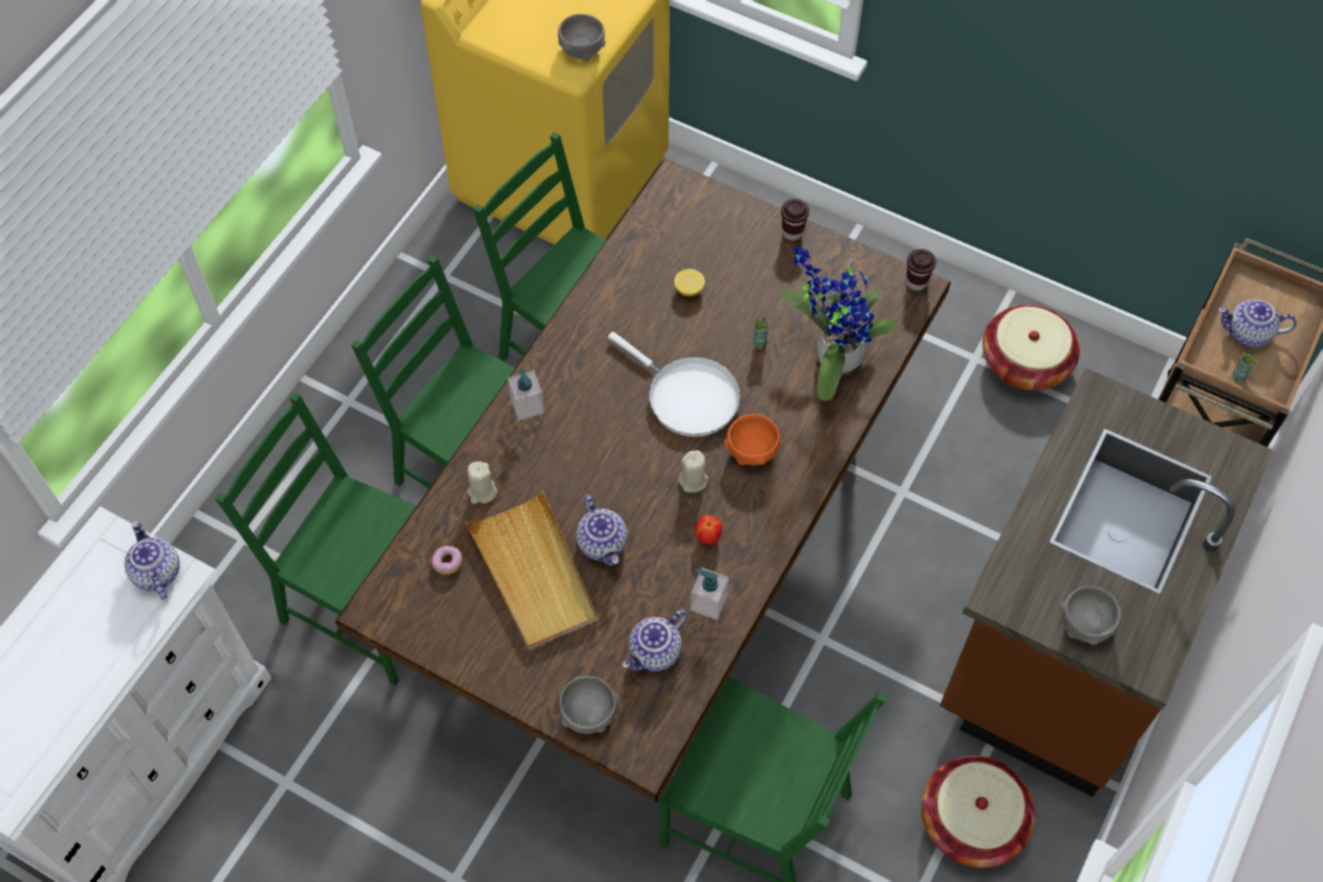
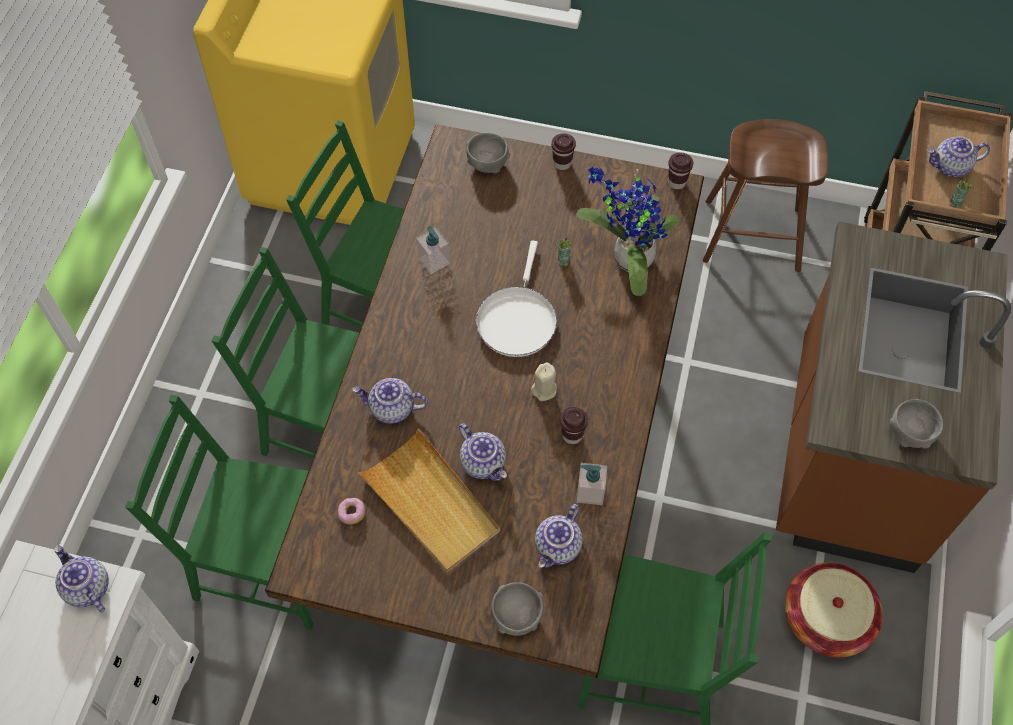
camera: 15 degrees left, 0 degrees up
beige candle [467,461,498,504] -> none
soap dispenser [508,368,544,421] -> soap dispenser moved to [416,226,450,274]
grey bowl [558,14,606,61] -> grey bowl moved to [466,133,510,174]
white frying pan [608,332,741,437] -> white frying pan turned 75 degrees clockwise [476,241,557,357]
lemon [674,269,705,296] -> none
apple [695,515,722,545] -> brown cup [560,407,588,444]
orange bowl [724,414,780,465] -> none
basket [982,305,1080,390] -> brown stool [703,119,828,272]
none -> teapot [352,378,428,424]

